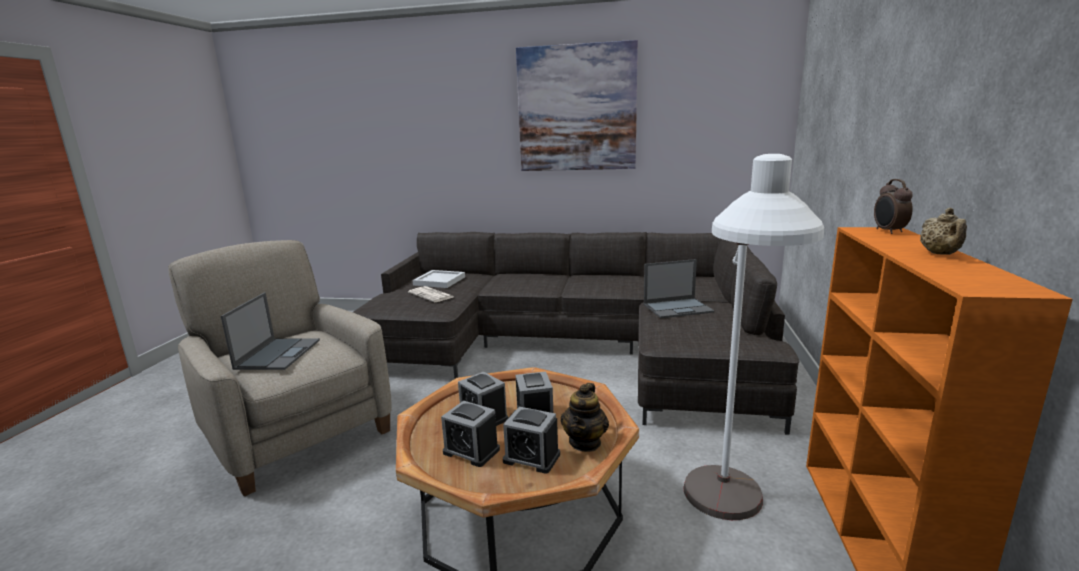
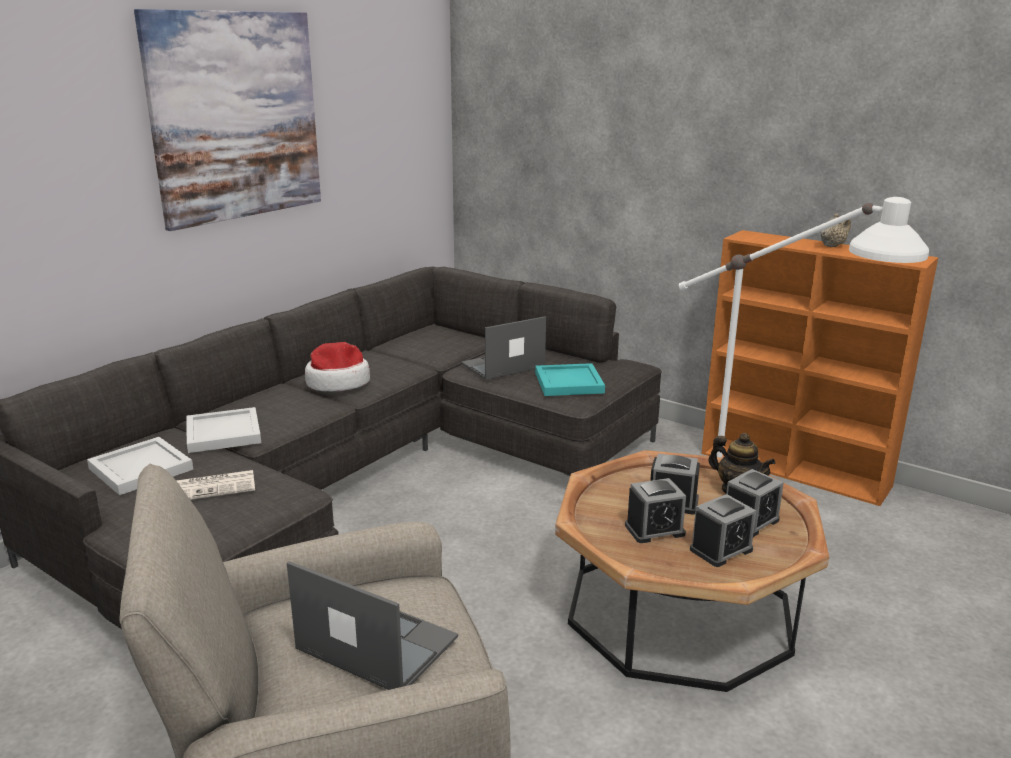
camera: 65 degrees left, 5 degrees up
laptop [644,259,714,318] -> laptop turned 135 degrees counterclockwise [461,316,546,380]
alarm clock [874,179,913,234] -> none
beige teapot [920,208,967,255] -> beige teapot turned 75 degrees counterclockwise [820,213,851,247]
none -> white tray [186,407,261,453]
none -> hat [305,342,370,391]
none -> turquoise tray [535,363,605,396]

